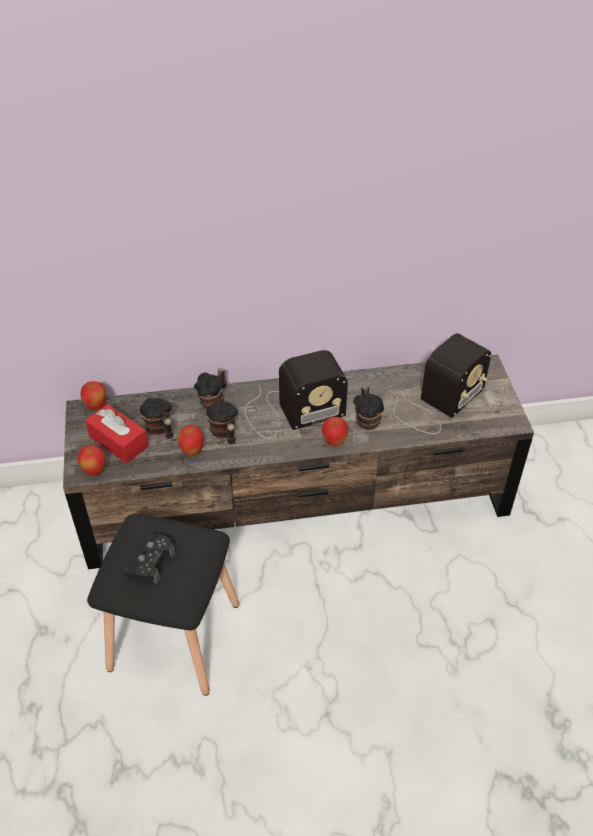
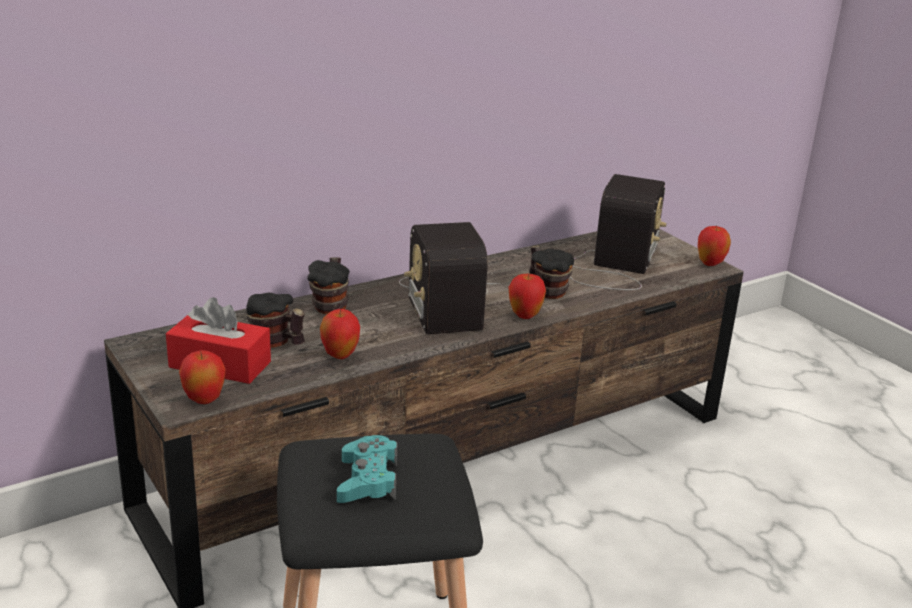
camera: 25 degrees left, 20 degrees down
apple [80,381,106,410] -> apple moved to [698,225,731,266]
black game controller [124,534,176,584] -> turquoise game controller [337,435,398,503]
mug [206,401,238,444] -> none
radio [245,350,348,438] -> radio turned 120 degrees clockwise [399,222,500,334]

